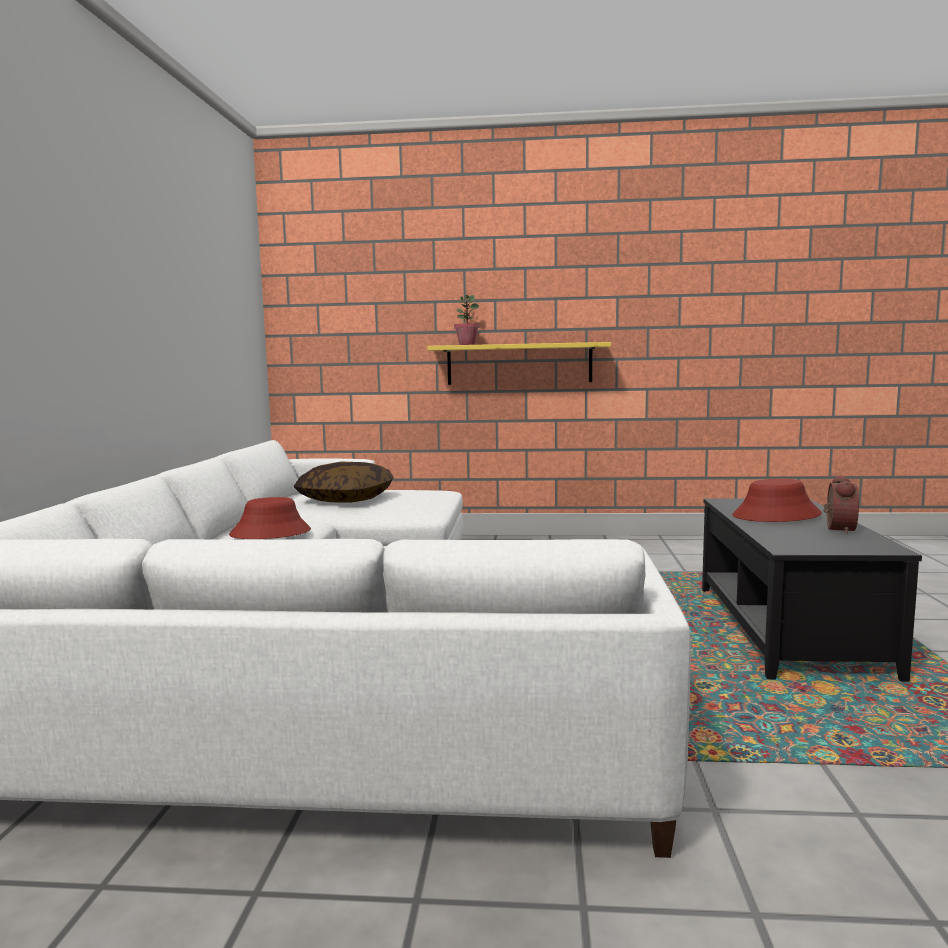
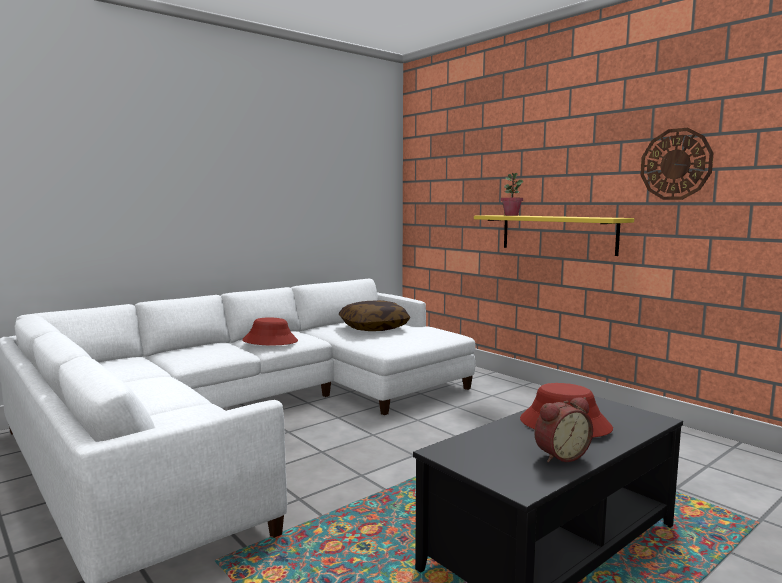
camera: 45 degrees right, 0 degrees up
none -> wall clock [640,128,713,200]

